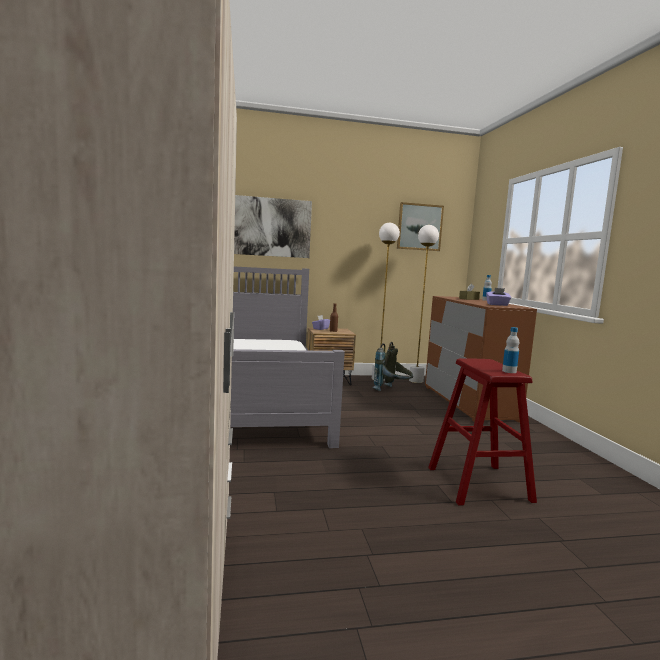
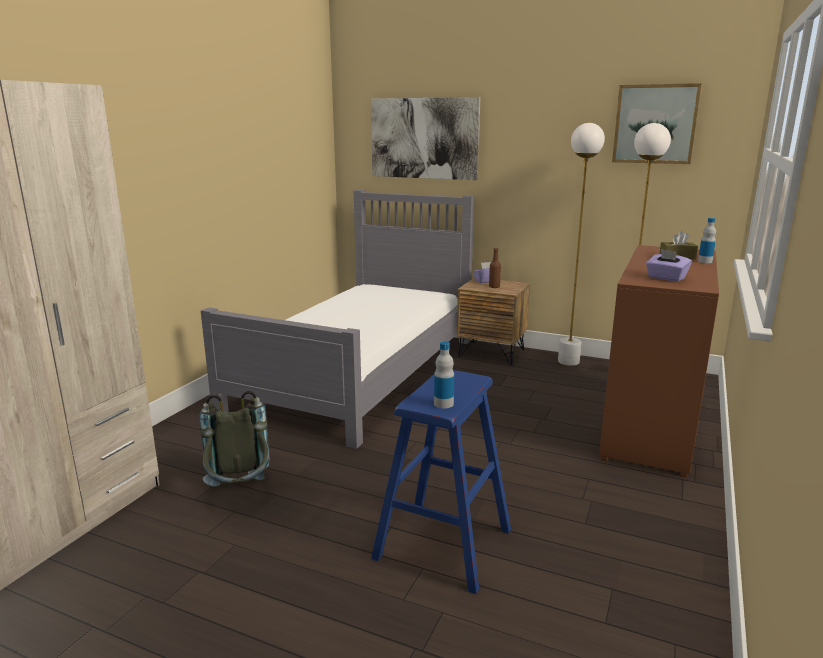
camera: 35 degrees right, 10 degrees up
grey backpack [373,342,413,391] -> grey backpack moved to [199,391,270,487]
red stool [428,358,537,506] -> blue stool [371,370,511,594]

